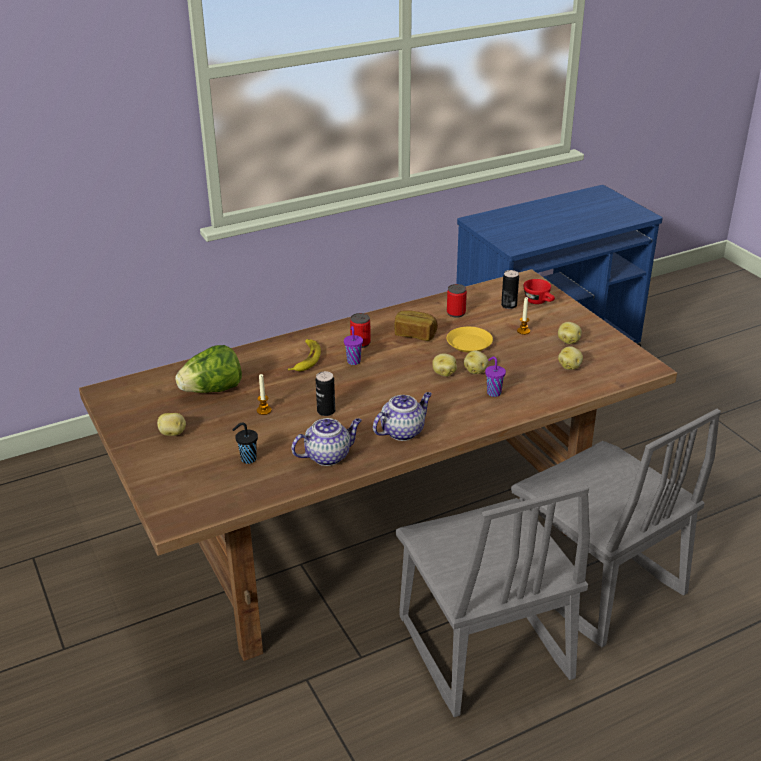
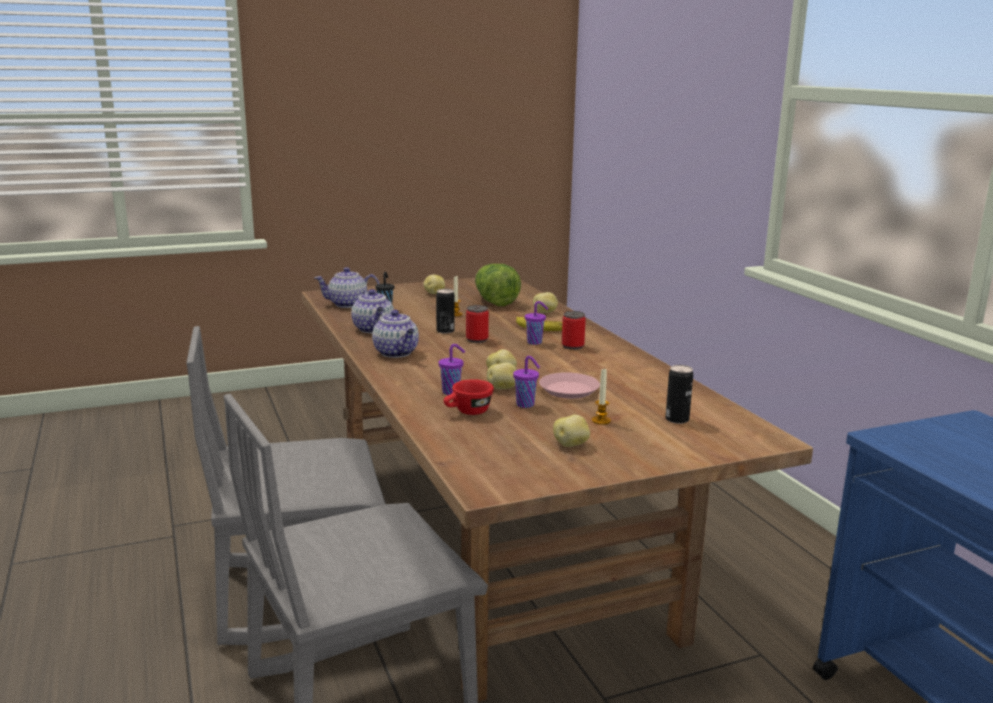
camera: 95 degrees right, 15 degrees down
bread [394,310,438,341] -> none
can [447,284,467,318] -> can moved to [466,305,489,343]
yellow plate [447,327,493,353] -> pink plate [539,372,600,399]
red cup [523,279,555,304] -> red cup moved to [444,379,494,415]
potato [558,346,583,370] -> potato moved to [533,292,558,313]
none -> teapot [315,267,380,308]
none -> purple cup [513,356,540,408]

